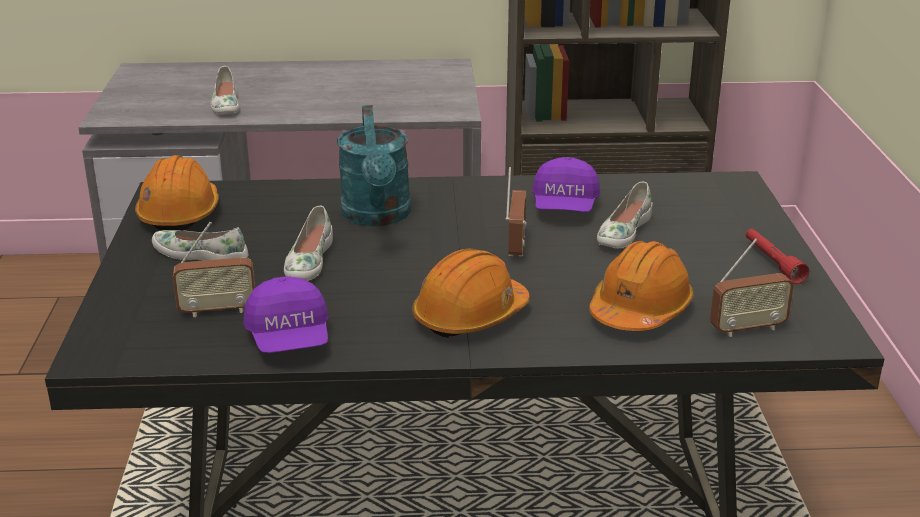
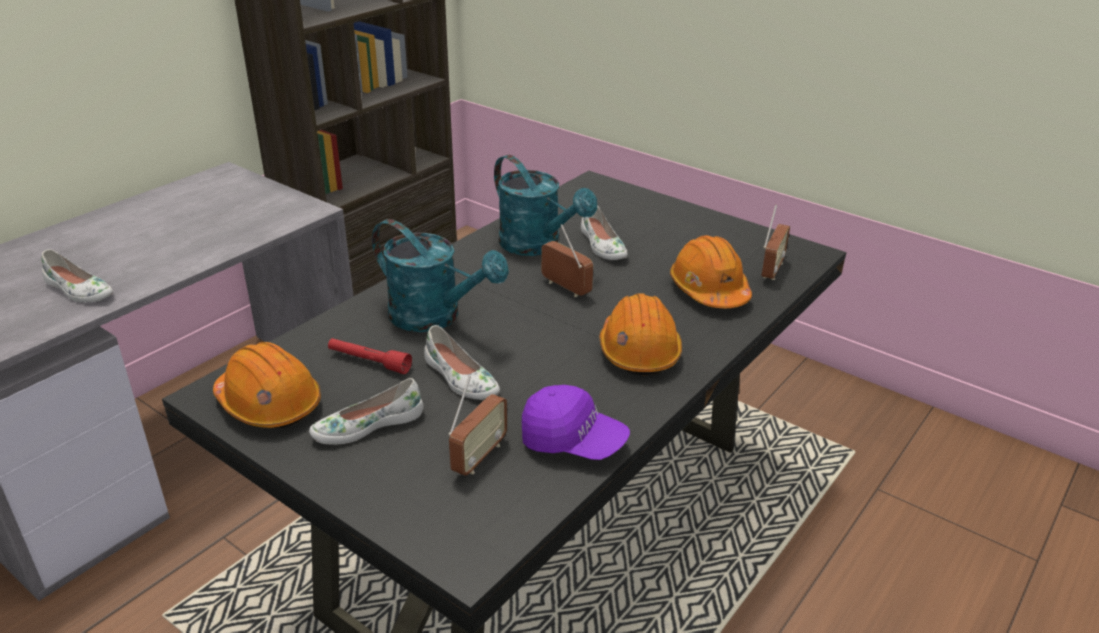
camera: 50 degrees left, 5 degrees up
purple cap [532,157,600,212] -> turquoise watering can [494,155,597,256]
red flashlight [746,229,809,284] -> red flashlight moved to [328,338,412,374]

